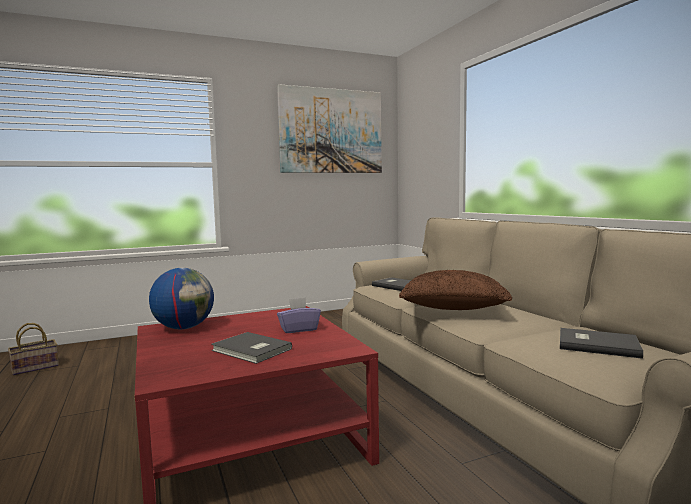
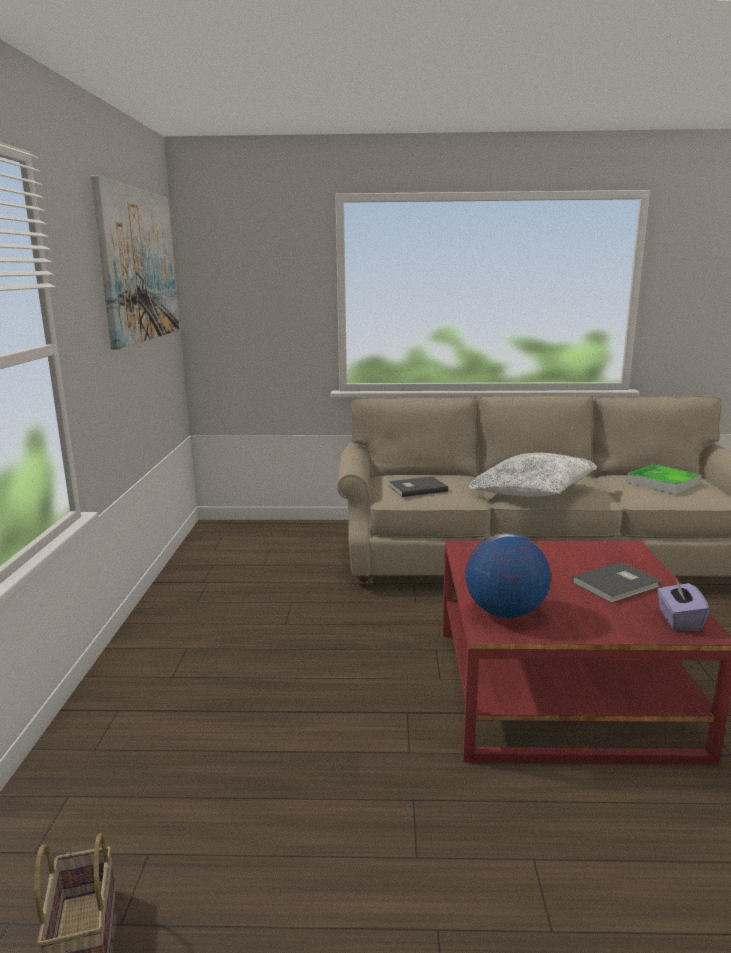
camera: 65 degrees left, 10 degrees up
purple tissue box [277,297,321,333] -> purple tissue box moved to [657,577,709,631]
brown pillow [399,270,513,310] -> white pillow [469,452,597,496]
grey book [560,328,643,359] -> tray [627,464,701,495]

